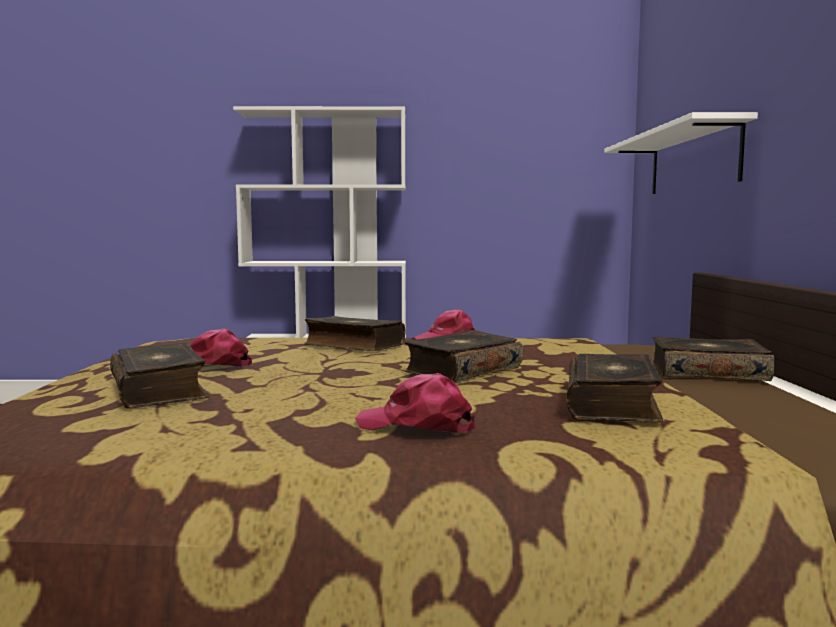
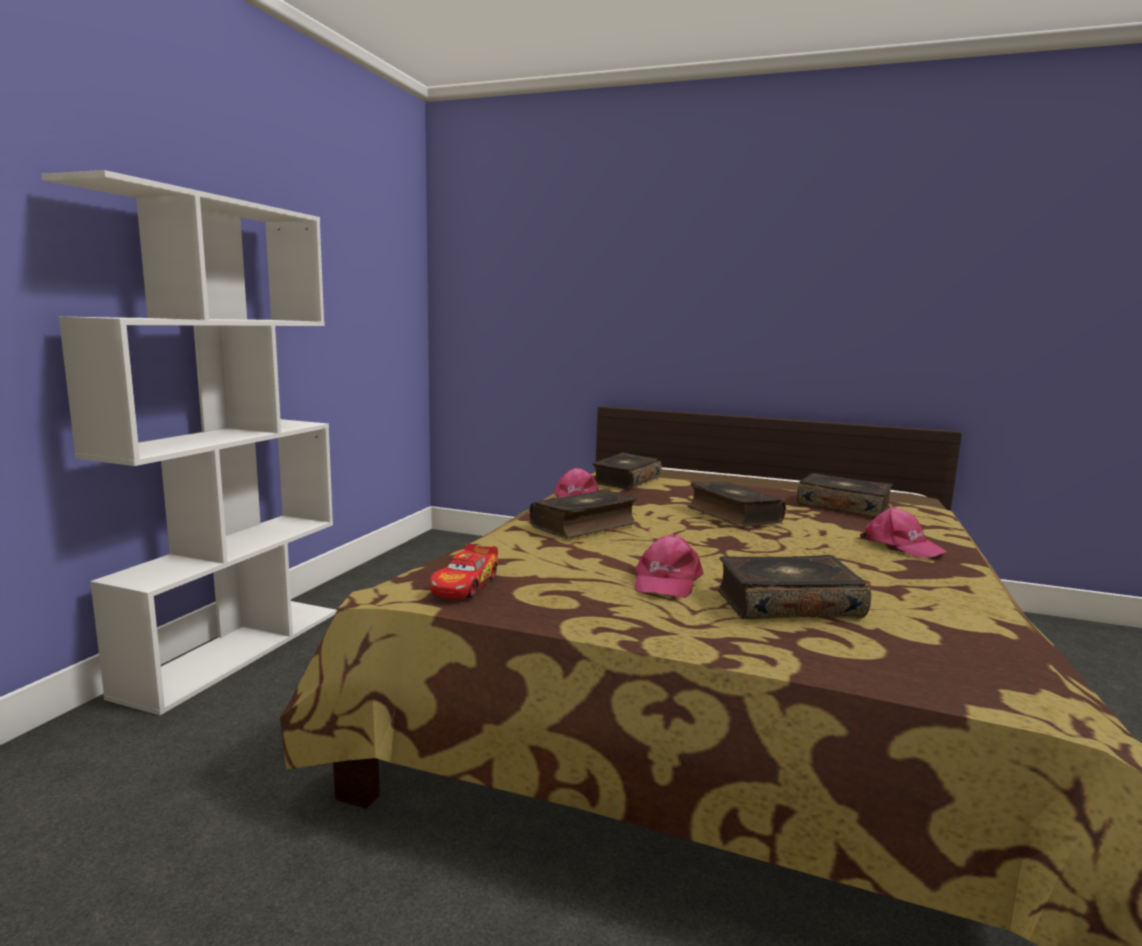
camera: 70 degrees left, 5 degrees up
pink cap [355,373,475,433] -> pink cap turned 75 degrees counterclockwise [860,507,947,558]
white shelf [604,112,758,194] -> none
book [652,337,775,381] -> book moved to [592,453,662,490]
none -> toy car [430,543,498,599]

